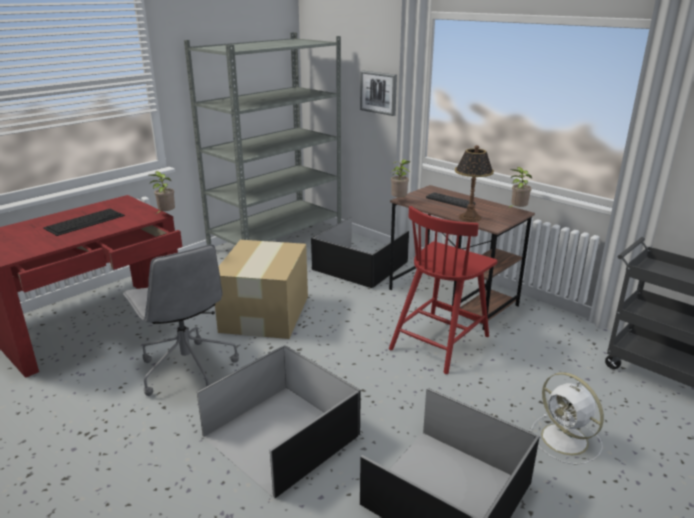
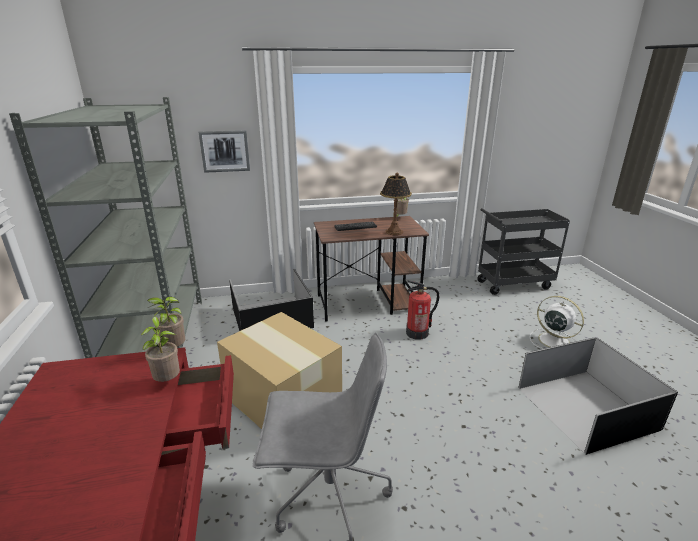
camera: 55 degrees left, 0 degrees up
keyboard [43,209,125,236] -> none
black storage box [197,345,361,498] -> none
red chair [389,206,498,374] -> fire extinguisher [406,281,439,340]
potted plant [391,159,411,197] -> potted plant moved to [141,317,180,382]
white fan [530,372,604,465] -> white fan turned 135 degrees counterclockwise [530,296,584,349]

